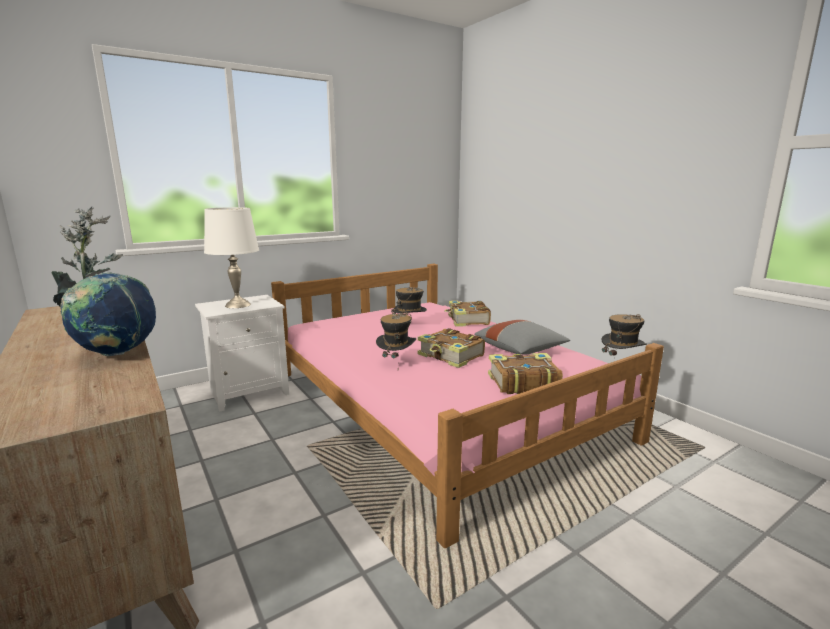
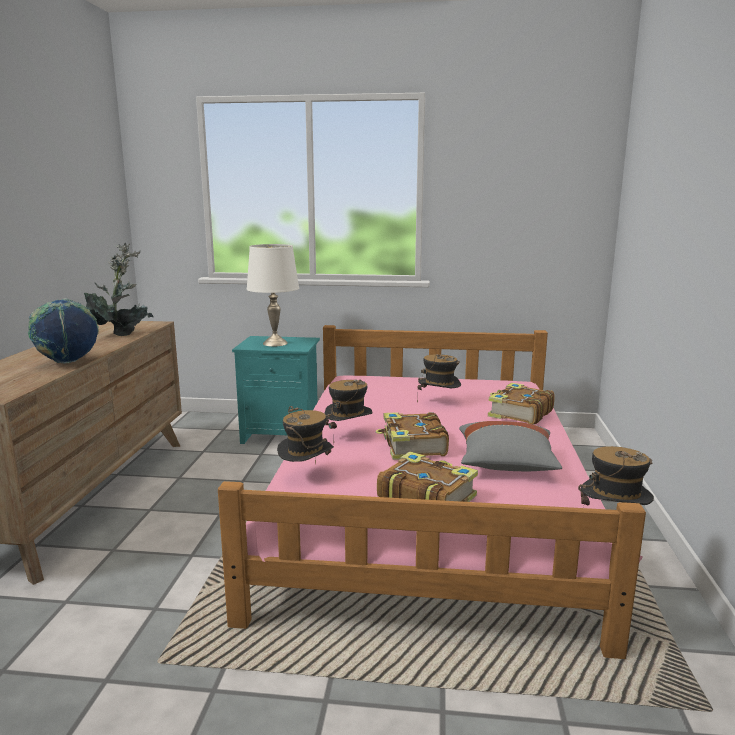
camera: 40 degrees right, 0 degrees up
white nightstand [195,295,289,412] -> turquoise nightstand [232,336,320,444]
none -> hat [277,406,334,465]

